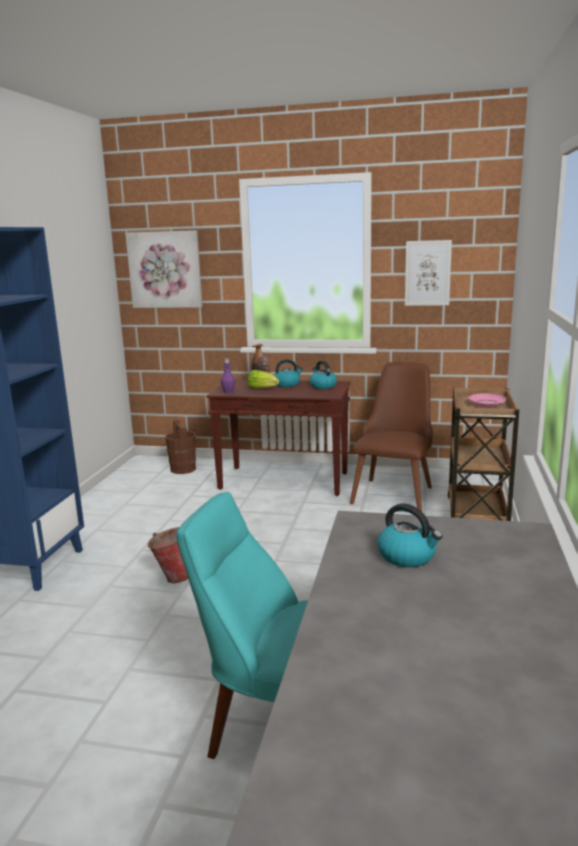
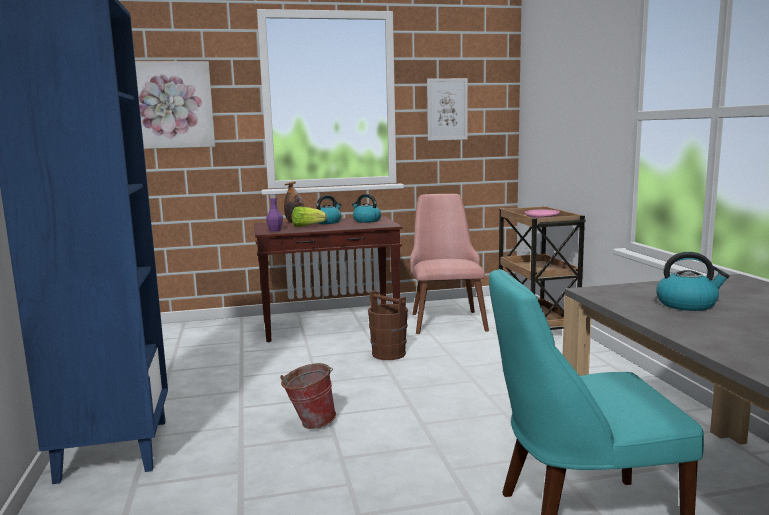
camera: 25 degrees left, 5 degrees down
brown bucket [165,420,196,474] -> brown bucket moved to [368,291,408,360]
brown chair [350,362,433,511] -> pink chair [410,194,489,334]

